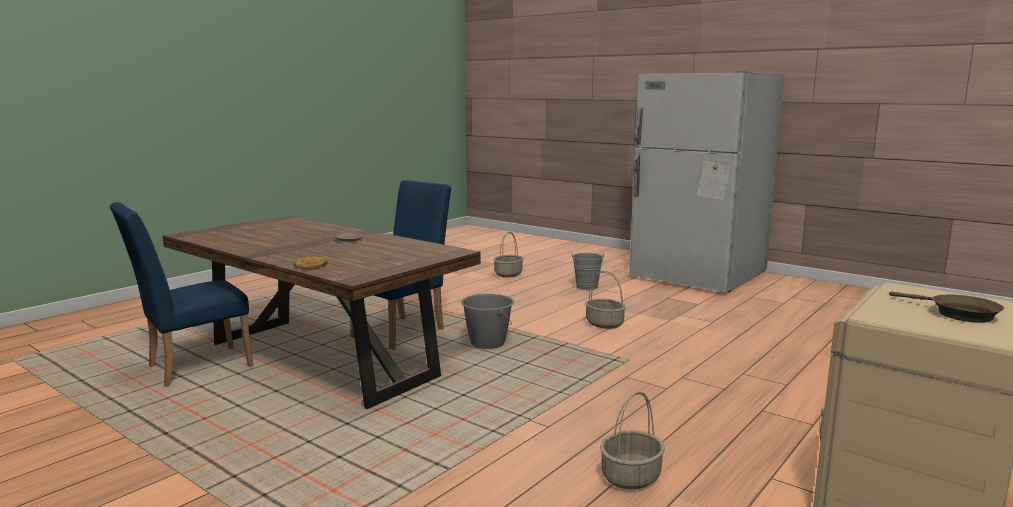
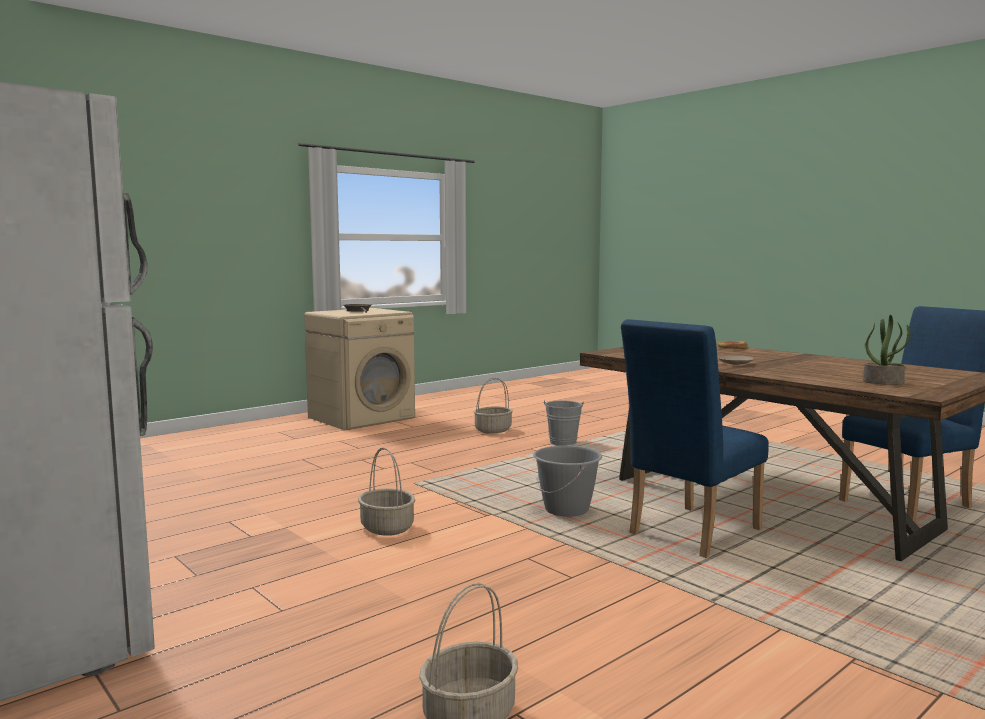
camera: 170 degrees left, 5 degrees down
grey bucket [572,253,604,290] -> grey bucket moved to [544,400,584,446]
none -> potted plant [863,315,910,385]

